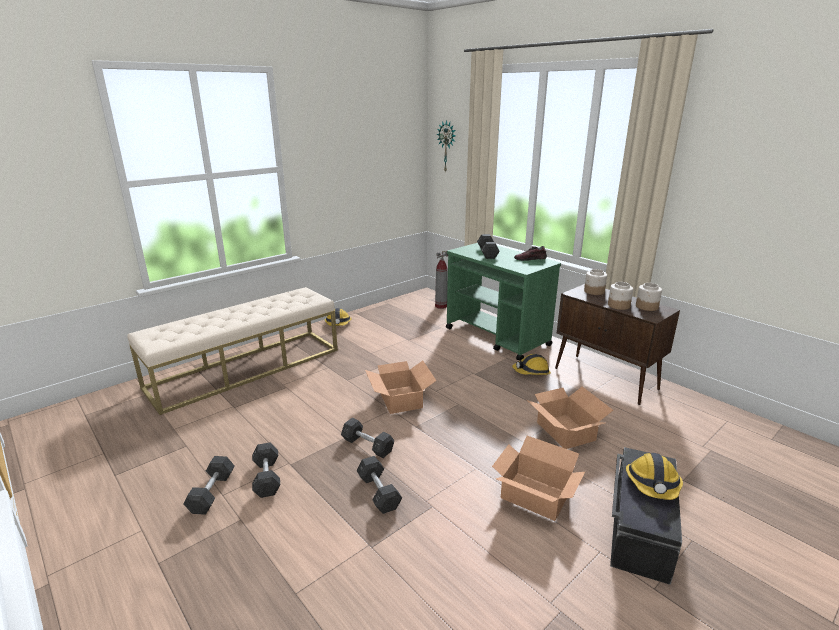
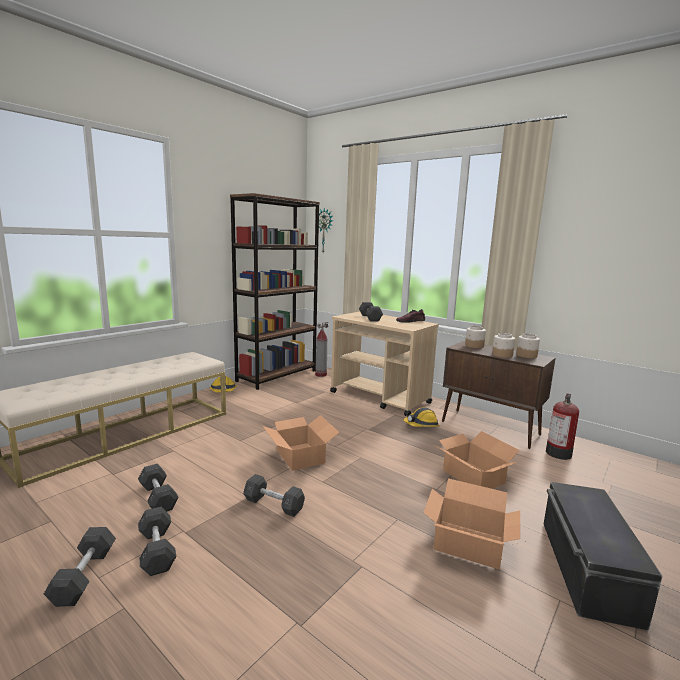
camera: 10 degrees left, 10 degrees down
grey dumbbell [356,456,402,514] -> grey dumbbell moved to [138,464,179,512]
green cart [446,243,561,361] -> beige cart [330,311,439,417]
hard hat [626,453,683,500] -> none
none -> brown bookcase [230,193,320,390]
none -> fire extinguisher [546,393,579,460]

